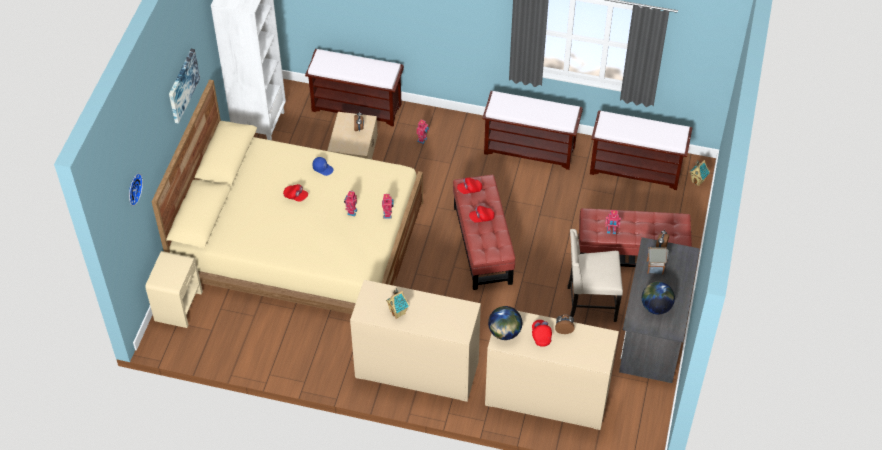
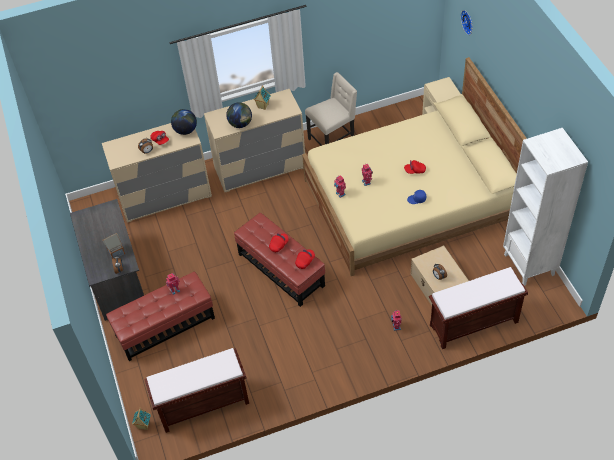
camera: 150 degrees right, 0 degrees up
picture [169,49,200,124] -> none
brown bench [482,91,583,170] -> none
beige chair [567,229,623,322] -> beige chair moved to [305,72,357,146]
globe [642,282,675,315] -> globe moved to [226,102,252,128]

